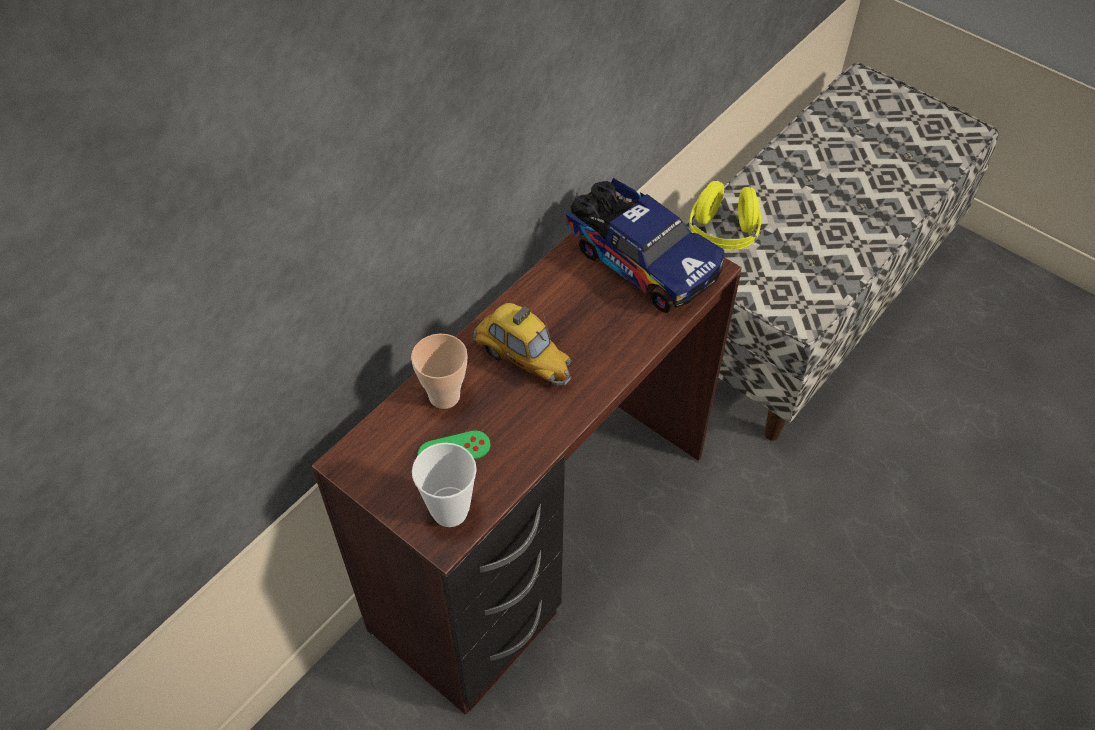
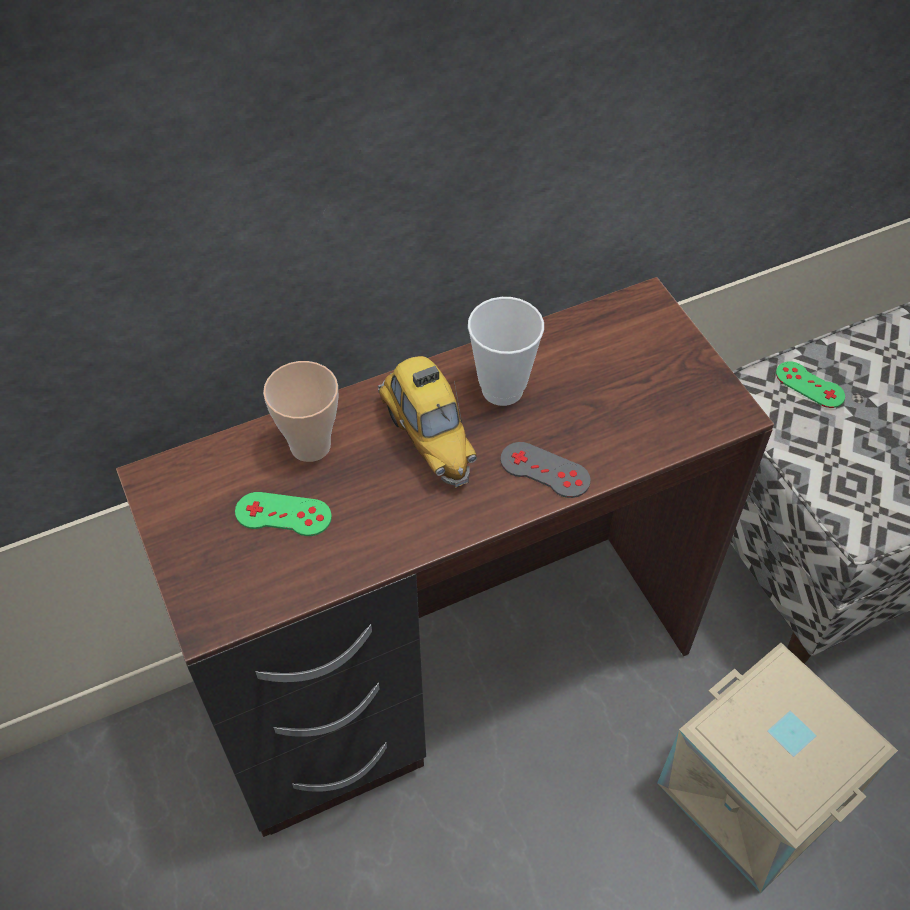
camera: 25 degrees right, 0 degrees up
cup [412,443,477,527] -> cup moved to [468,297,544,406]
toy truck [566,178,724,313] -> none
yellow headphones [689,181,761,250] -> green game controller [776,361,845,408]
none -> grey game controller [500,442,591,498]
none -> beige storage box [657,643,898,893]

